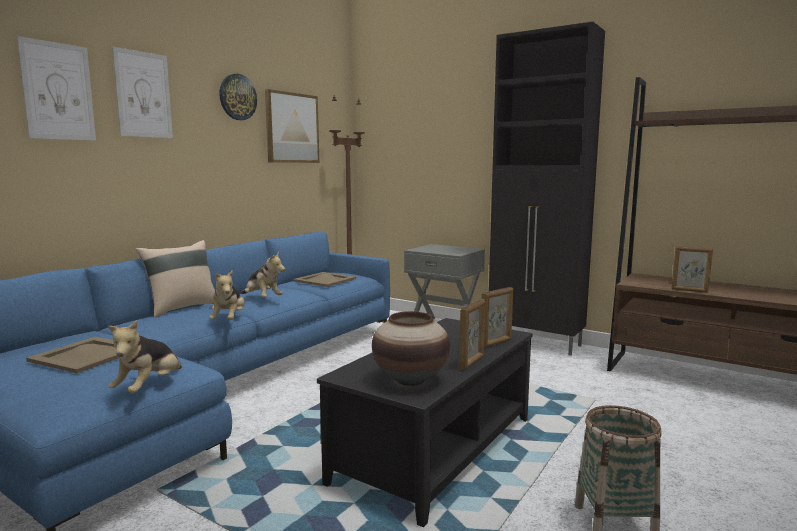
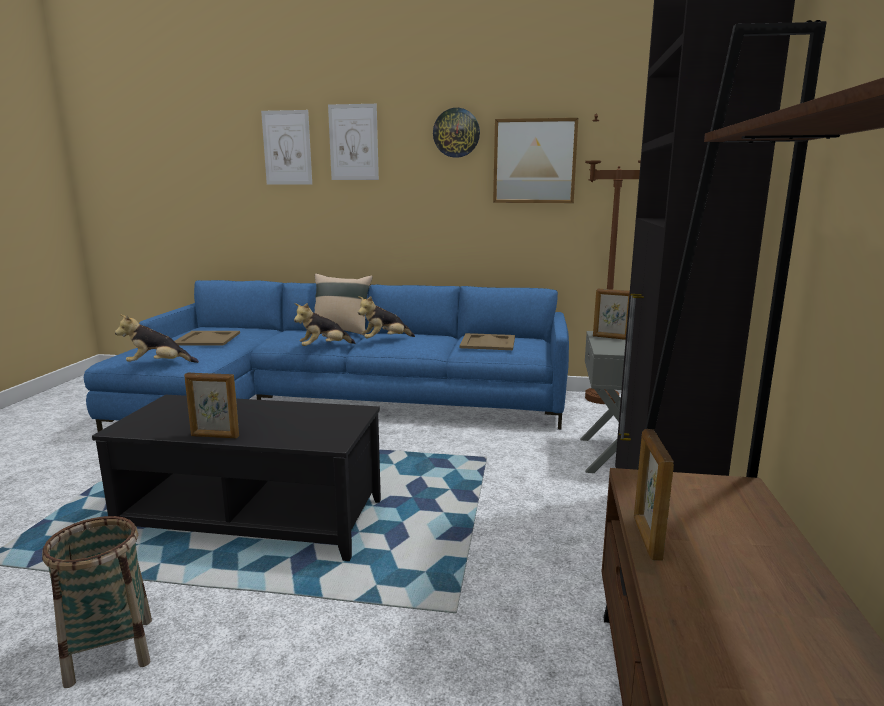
camera: 65 degrees right, 5 degrees up
plush toy [241,252,285,297] -> plush toy turned 45 degrees clockwise [358,296,415,339]
vase [372,311,450,386] -> none
picture frame [482,287,513,348] -> picture frame moved to [593,288,630,340]

